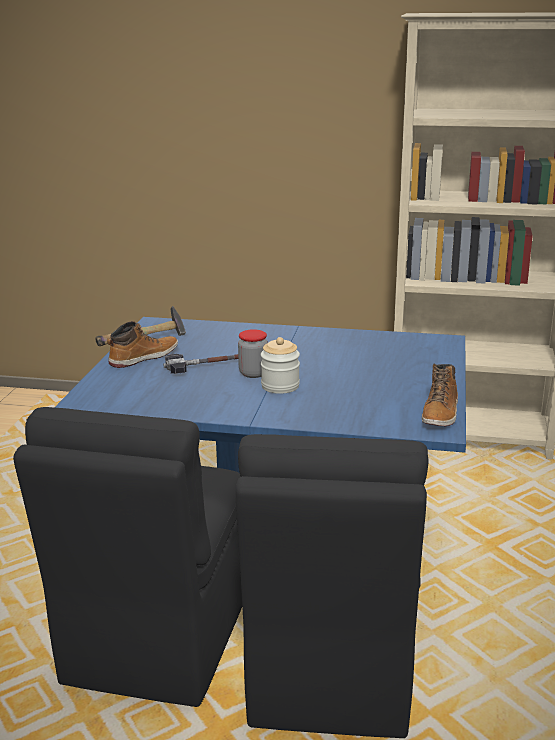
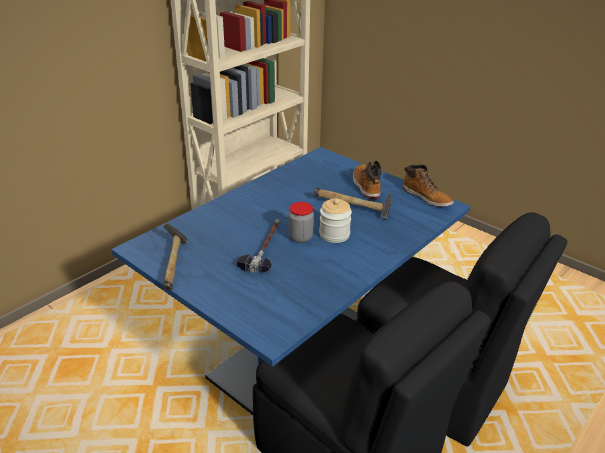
camera: 60 degrees left, 10 degrees up
boot [107,321,178,368] -> boot moved to [353,161,382,199]
none -> hammer [314,188,392,219]

